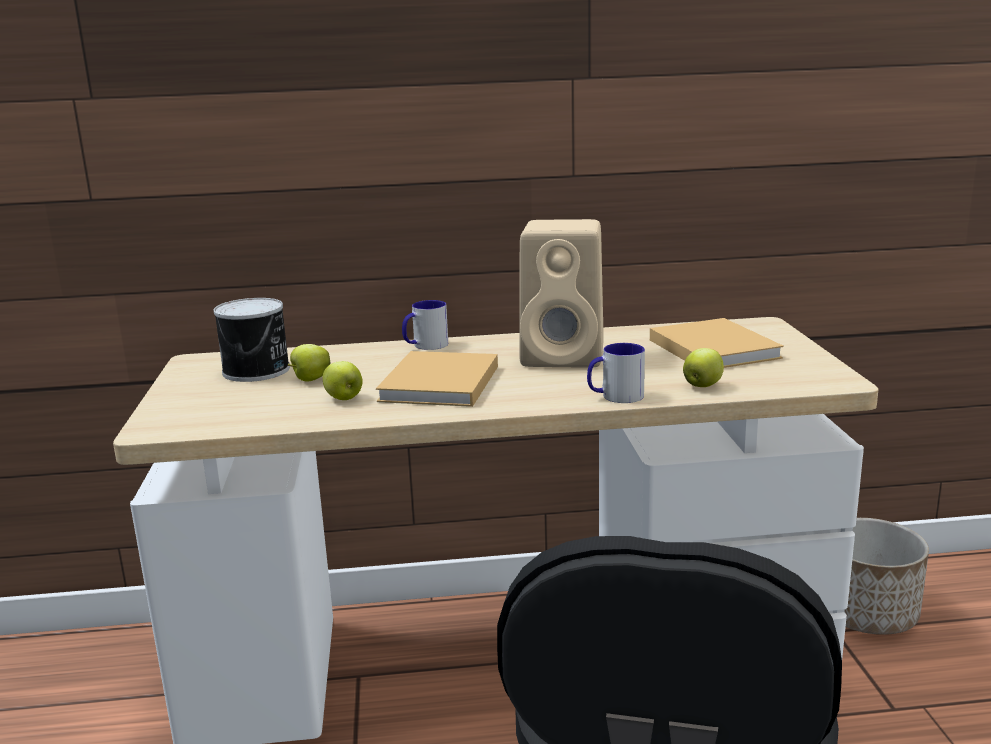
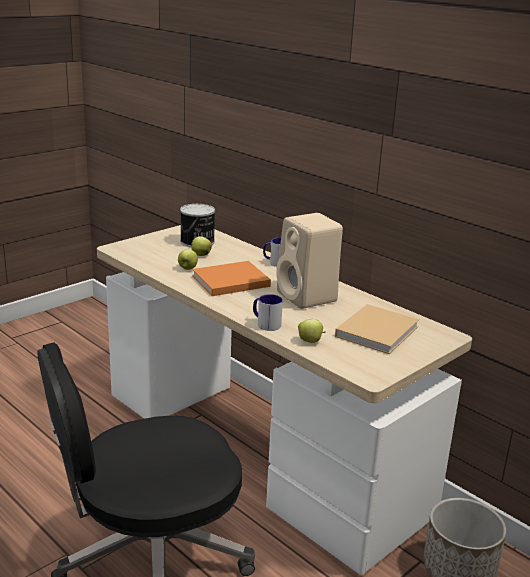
camera: 50 degrees right, 5 degrees up
beige book [376,351,498,407] -> orange book [192,261,271,296]

